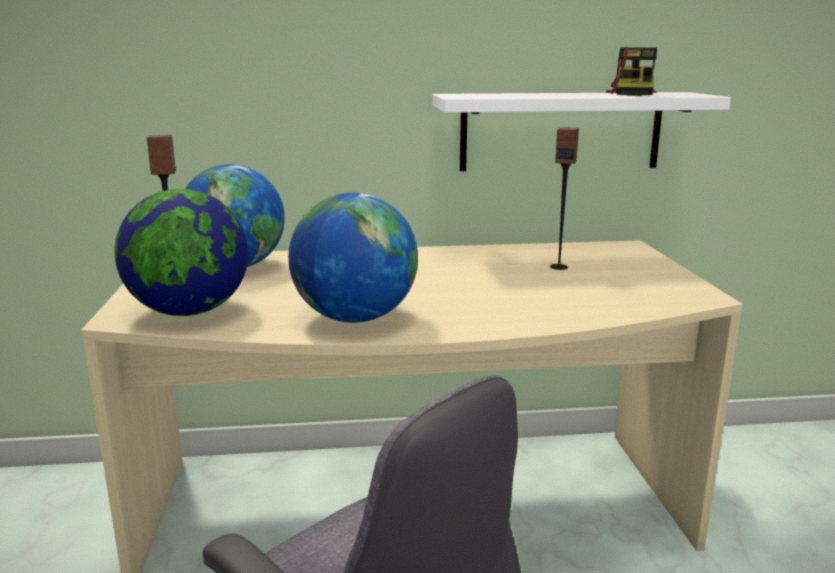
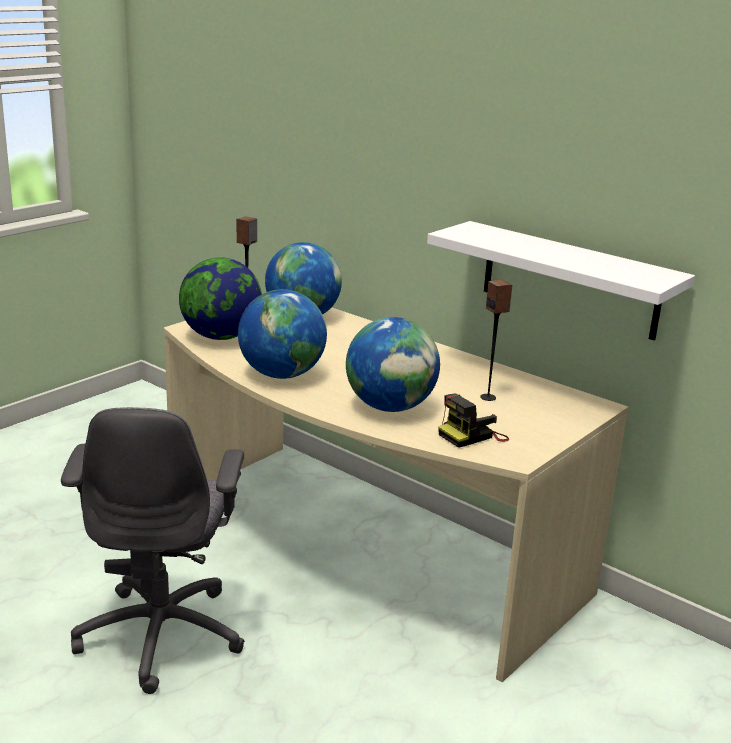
camera: 45 degrees right, 5 degrees up
camera [606,47,657,96] -> camera moved to [438,394,509,448]
none -> globe [346,317,440,412]

